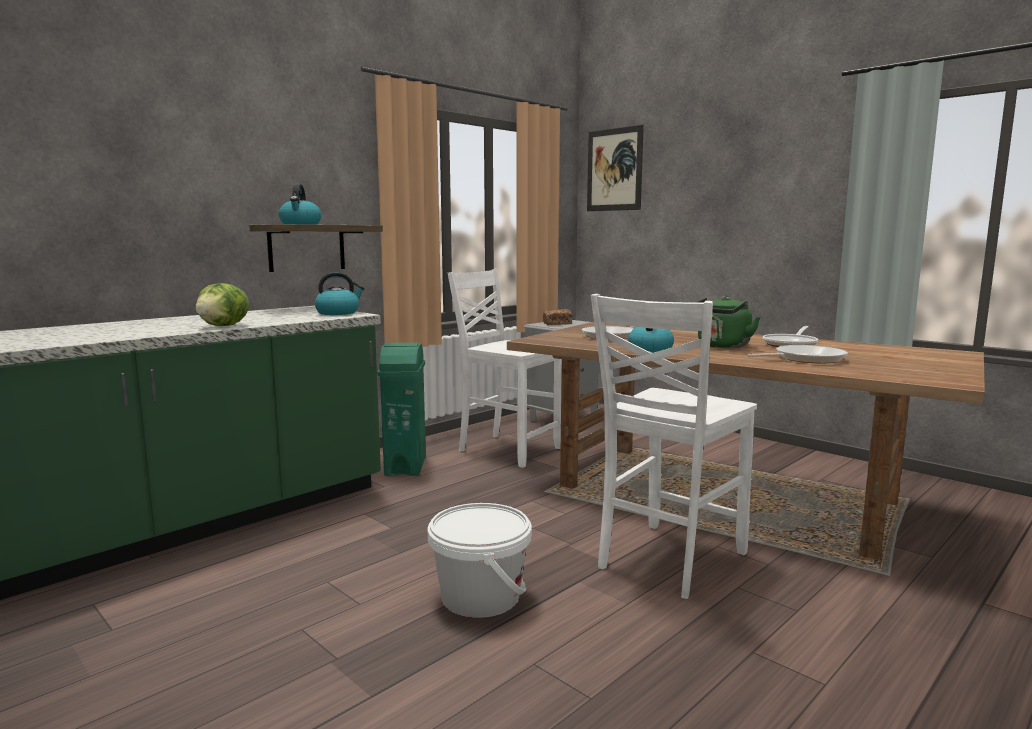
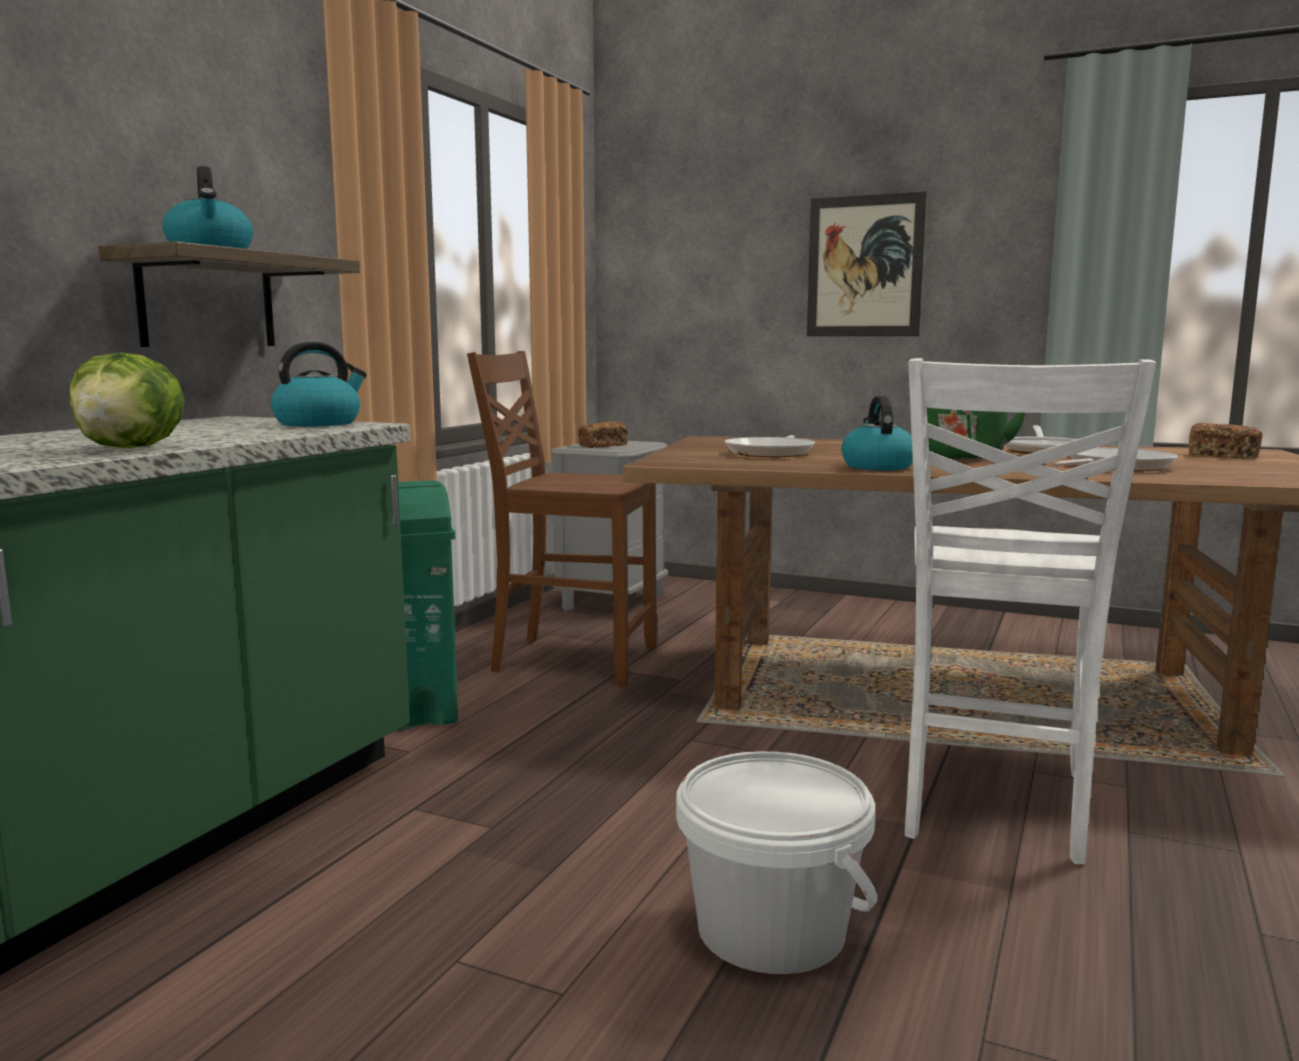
camera: 20 degrees left, 0 degrees up
white chair [448,269,562,468] -> brown chair [467,351,657,687]
picture [587,125,644,211] -> picture moved to [807,191,927,336]
none -> bread [1188,423,1262,459]

